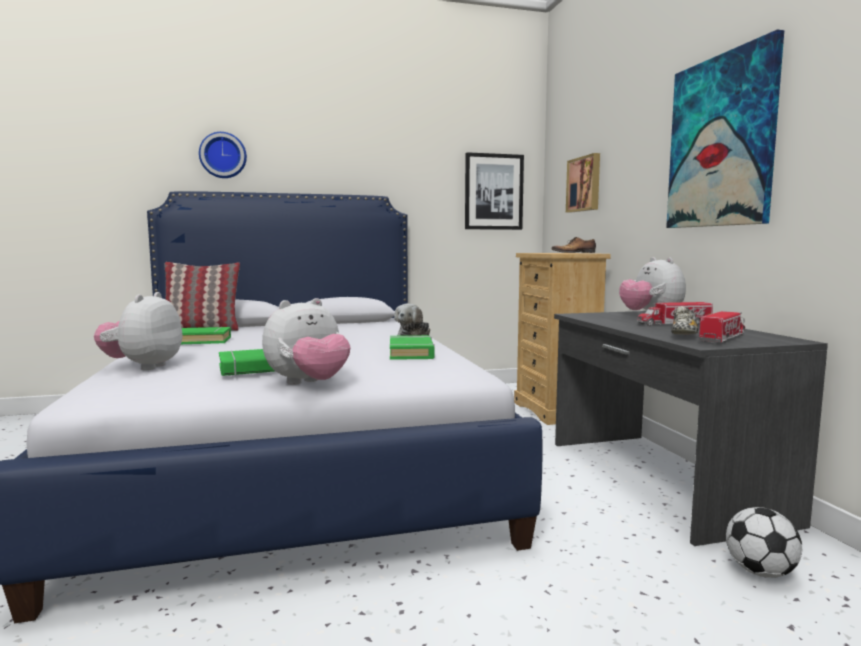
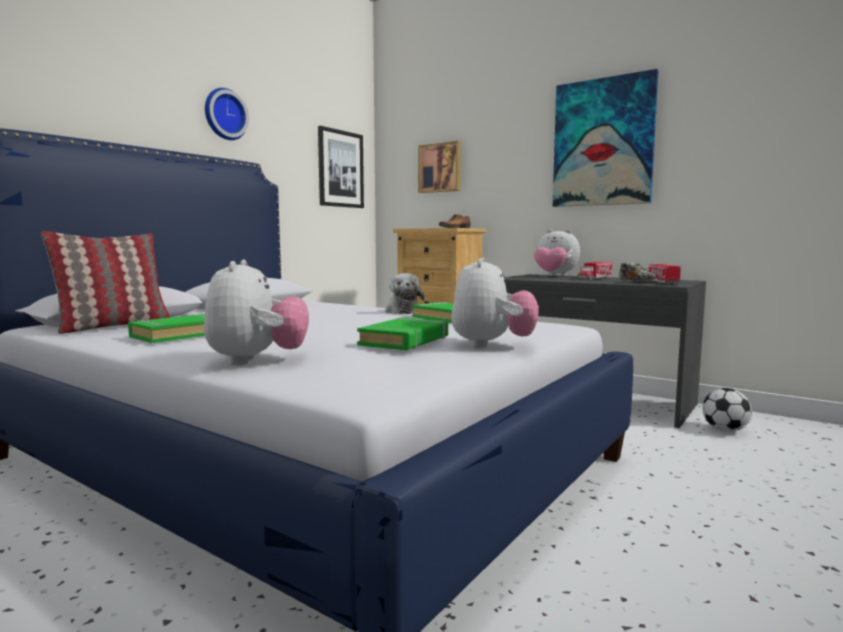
camera: 40 degrees left, 0 degrees up
plush toy [94,292,183,370] -> plush toy turned 150 degrees counterclockwise [204,260,309,365]
wall clock [199,132,247,178] -> wall clock moved to [205,88,249,140]

